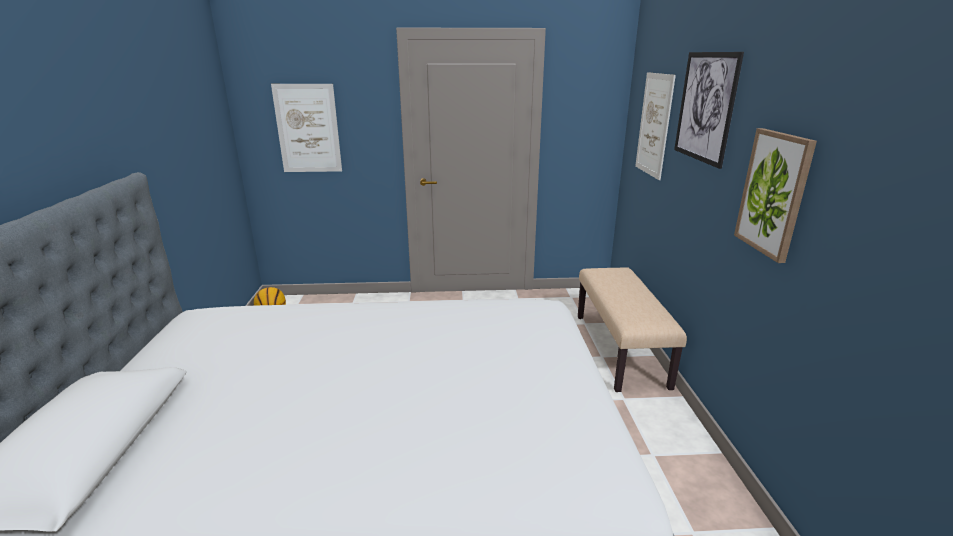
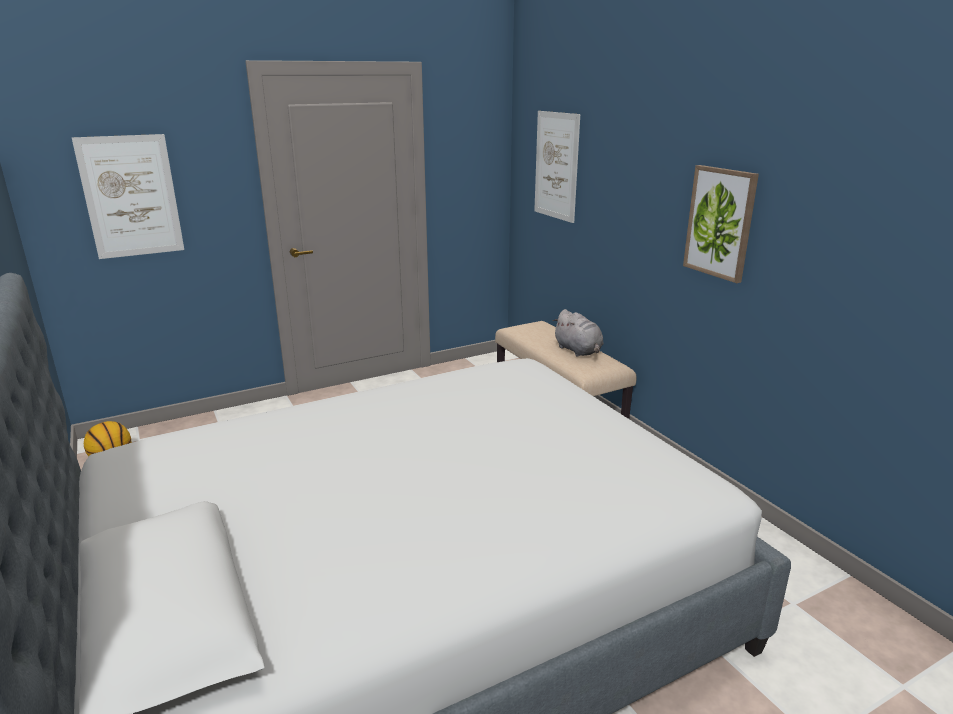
camera: 25 degrees left, 0 degrees up
picture [674,52,744,169] -> none
none -> grey plush toy [553,309,604,356]

